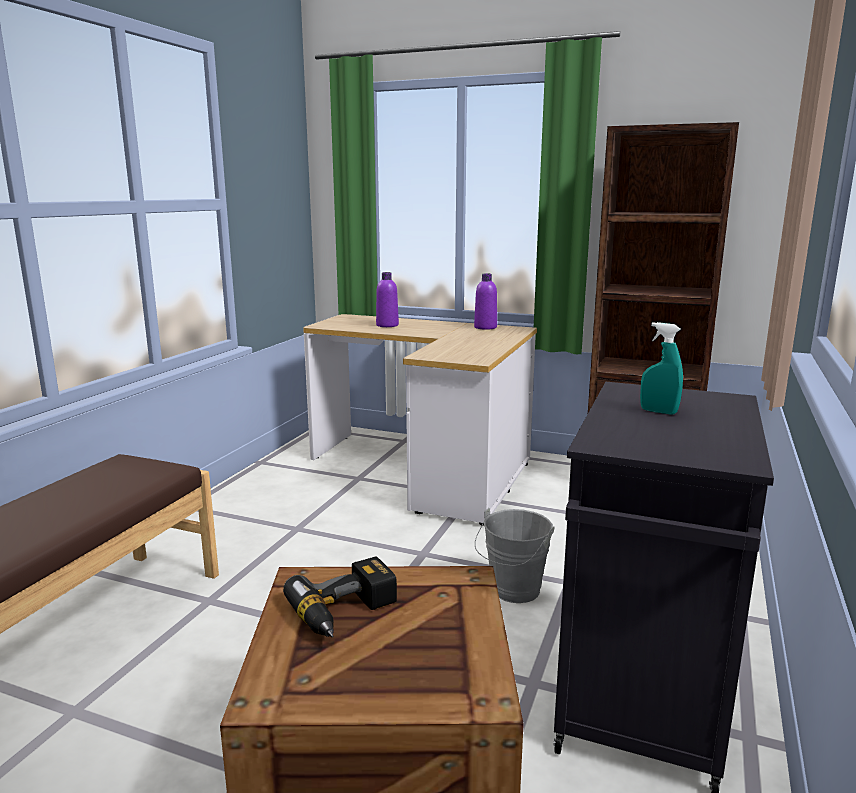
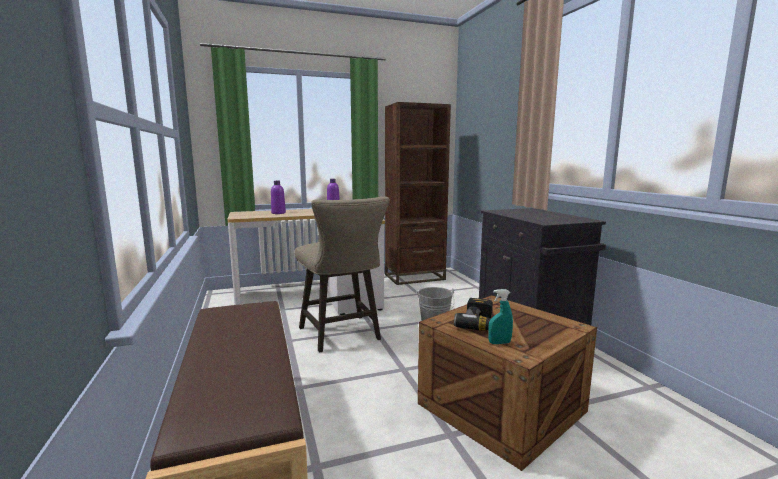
camera: 40 degrees left, 5 degrees down
turquoise spray bottle [640,322,683,415] -> turquoise spray bottle moved to [488,289,513,344]
none -> beige stool [295,196,390,352]

